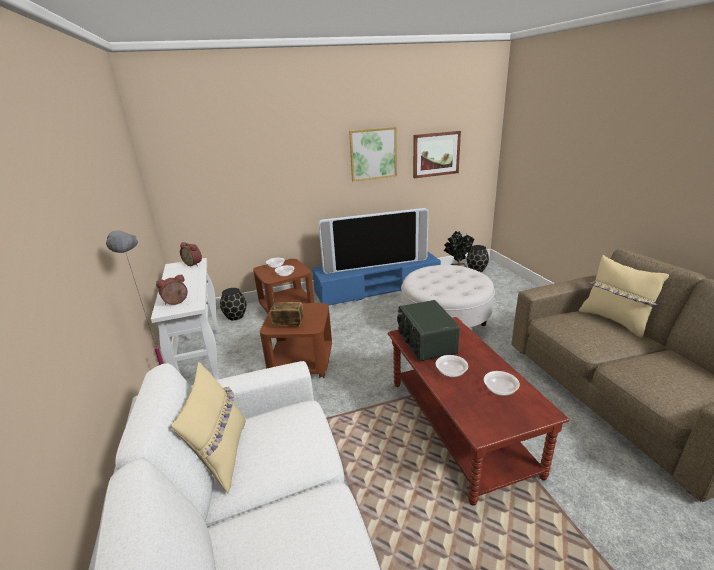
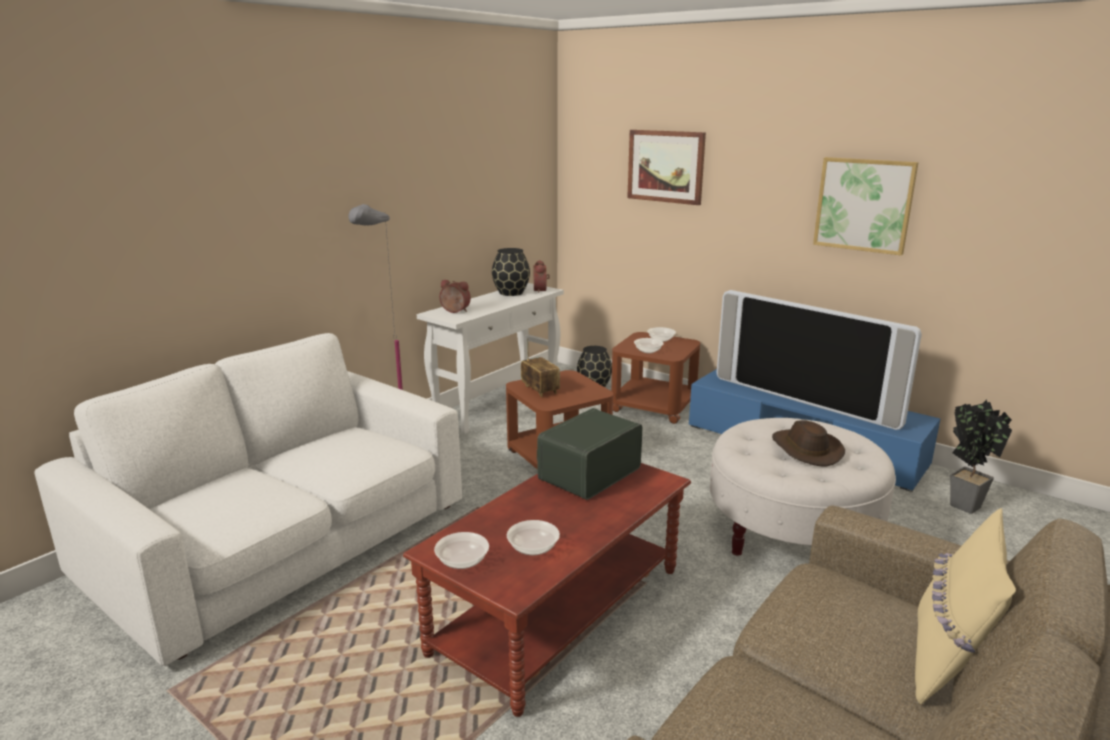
camera: 55 degrees right, 5 degrees down
beige pillow [171,362,246,493] -> none
picture [413,131,461,178] -> picture moved to [627,130,706,205]
bowl [436,355,468,377] -> bowl moved to [434,532,489,569]
black vase [467,245,489,272] -> black vase moved to [492,248,530,296]
none -> brown hat [772,420,845,467]

